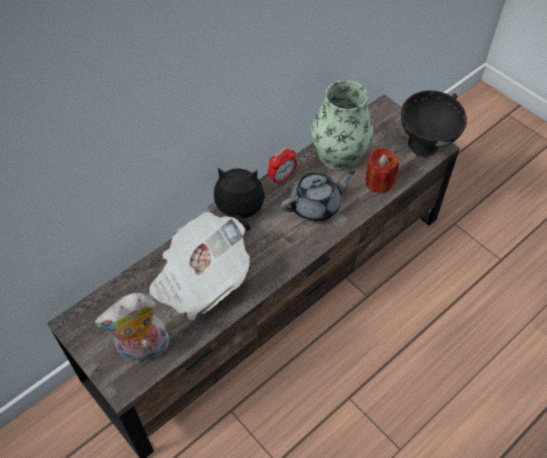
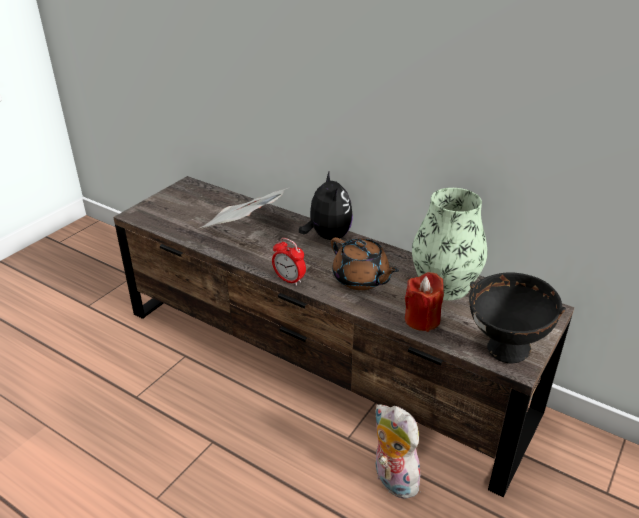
camera: 75 degrees right, 20 degrees down
plush toy [95,293,169,363] -> plush toy moved to [374,404,420,499]
alarm clock [268,147,297,185] -> alarm clock moved to [272,238,306,286]
grey teapot [281,171,355,222] -> brown teapot [331,237,399,290]

